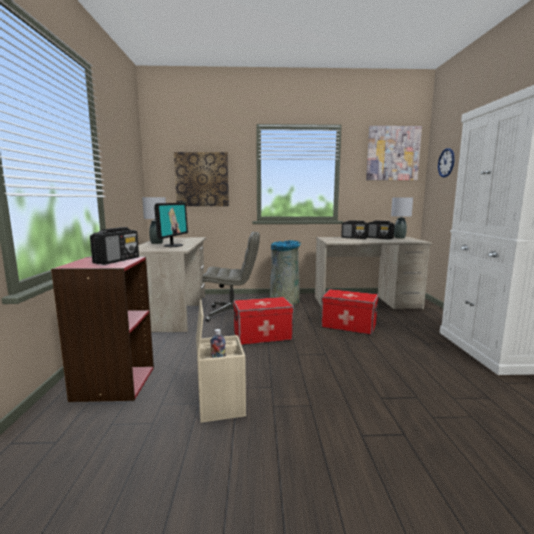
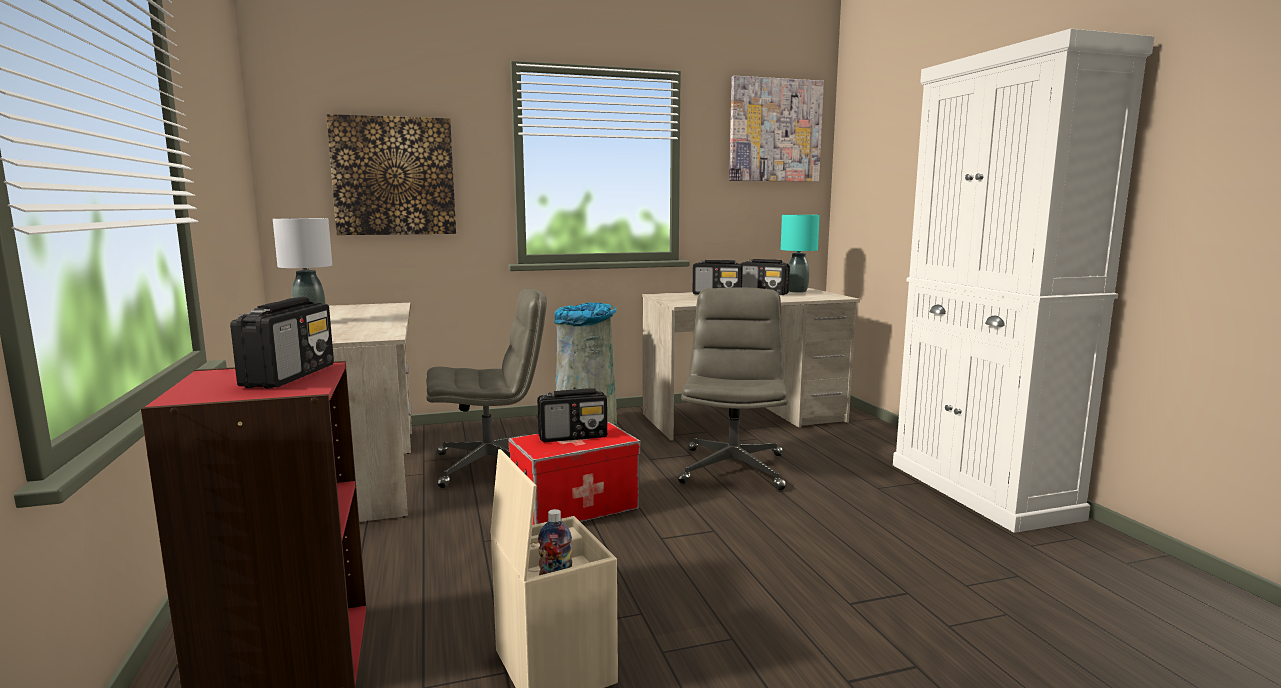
camera: 15 degrees left, 0 degrees up
monitor [154,203,188,247] -> none
storage box [321,289,378,335] -> grey office chair [678,287,788,490]
grey table lamp [391,198,413,239] -> turquoise table lamp [781,215,820,293]
wall clock [438,148,455,177] -> none
none -> radio [537,388,607,442]

